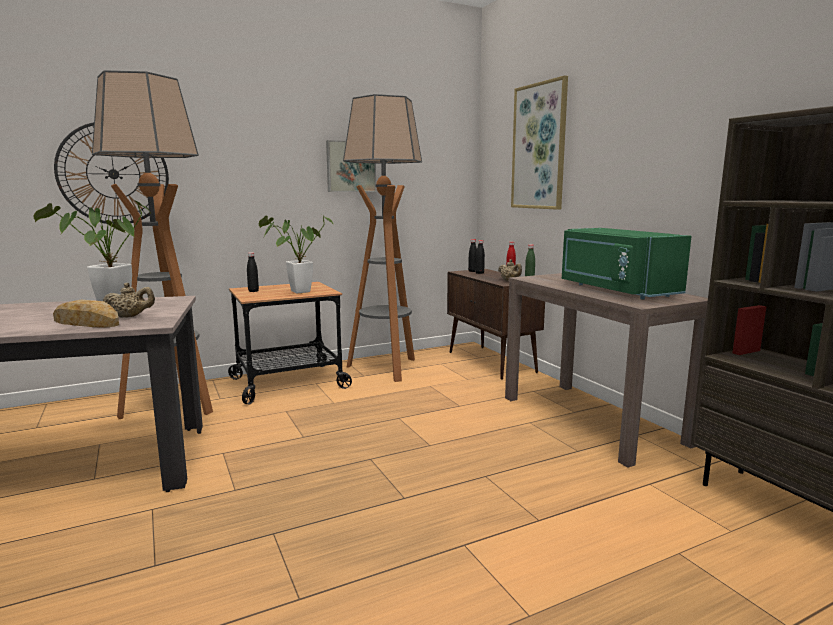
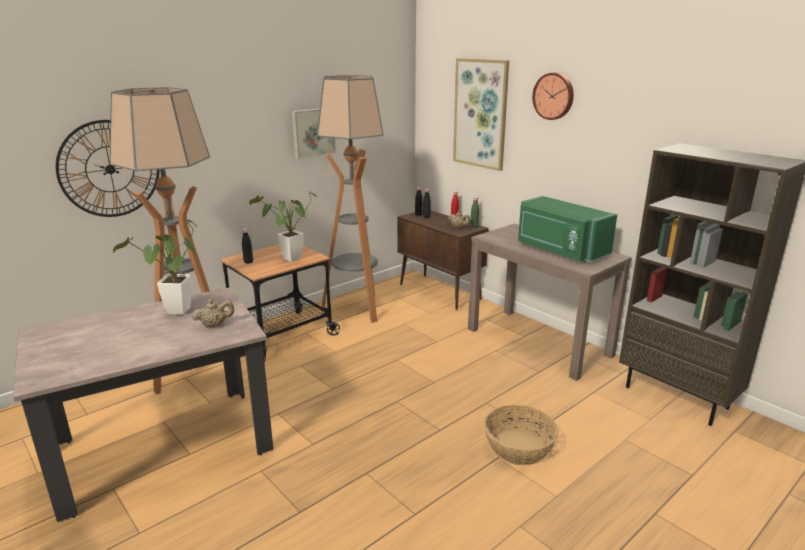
camera: 15 degrees left, 10 degrees up
bread [53,300,119,327] -> none
none -> basket [484,405,558,465]
none -> wall clock [532,73,574,120]

